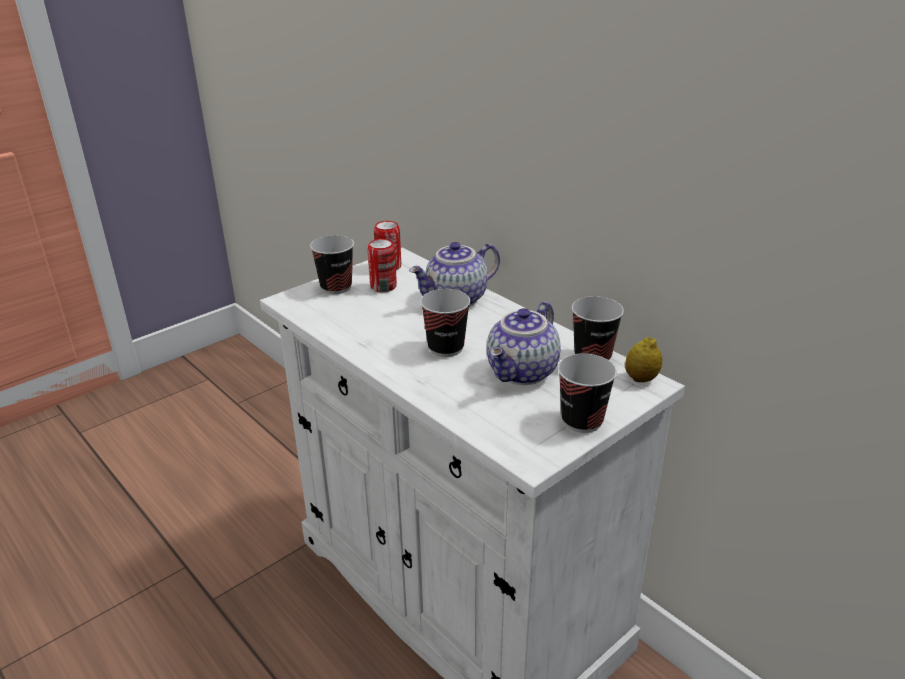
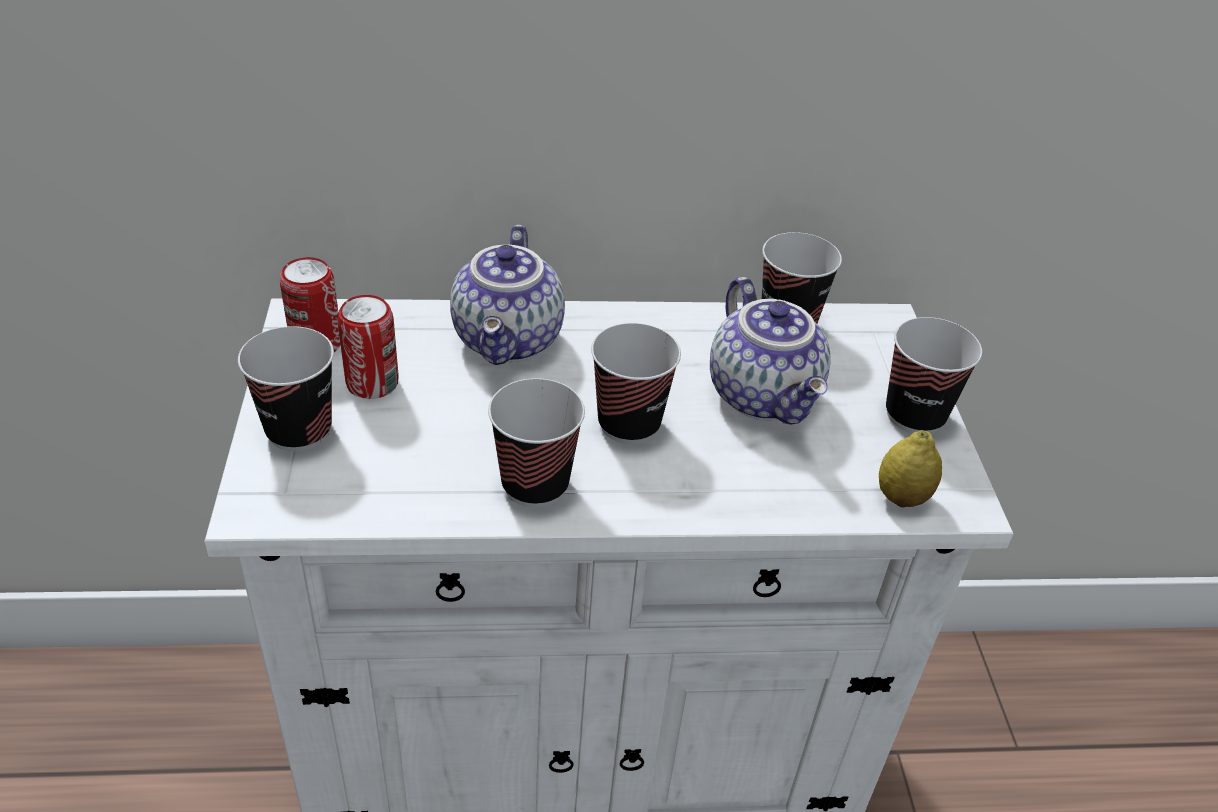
camera: 55 degrees left, 10 degrees up
lemon [625,337,662,382] -> lemon moved to [879,430,942,507]
none -> cup [488,378,585,507]

